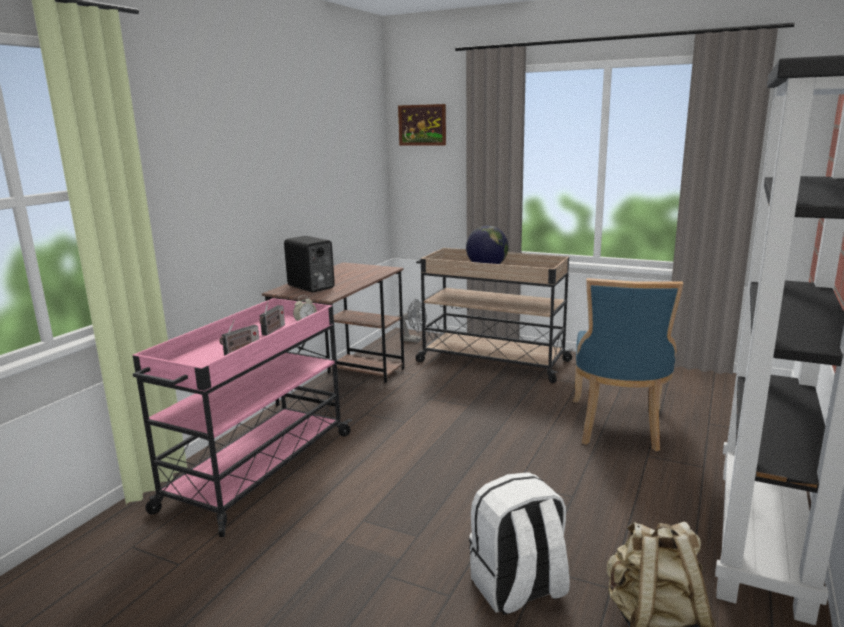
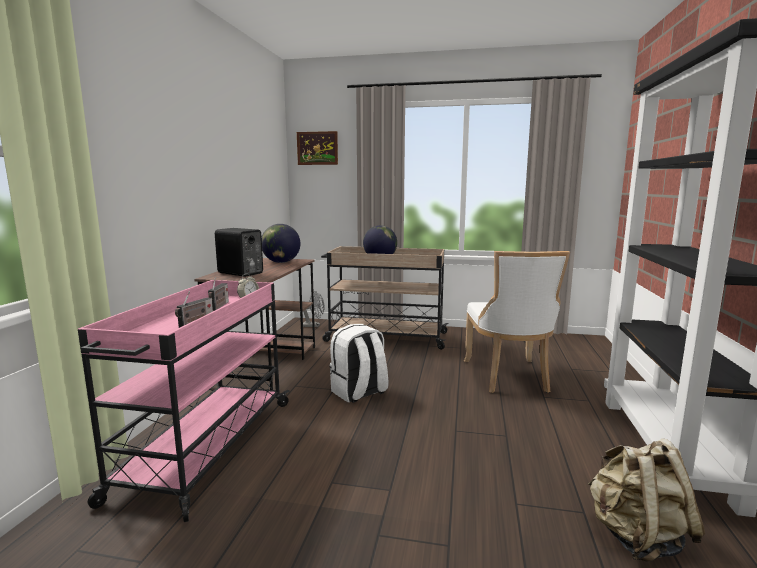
camera: 15 degrees left, 5 degrees down
white backpack [469,472,570,615] -> white backpack moved to [329,324,388,403]
blue chair [573,278,683,451] -> white chair [464,251,570,393]
none -> globe [262,224,300,263]

